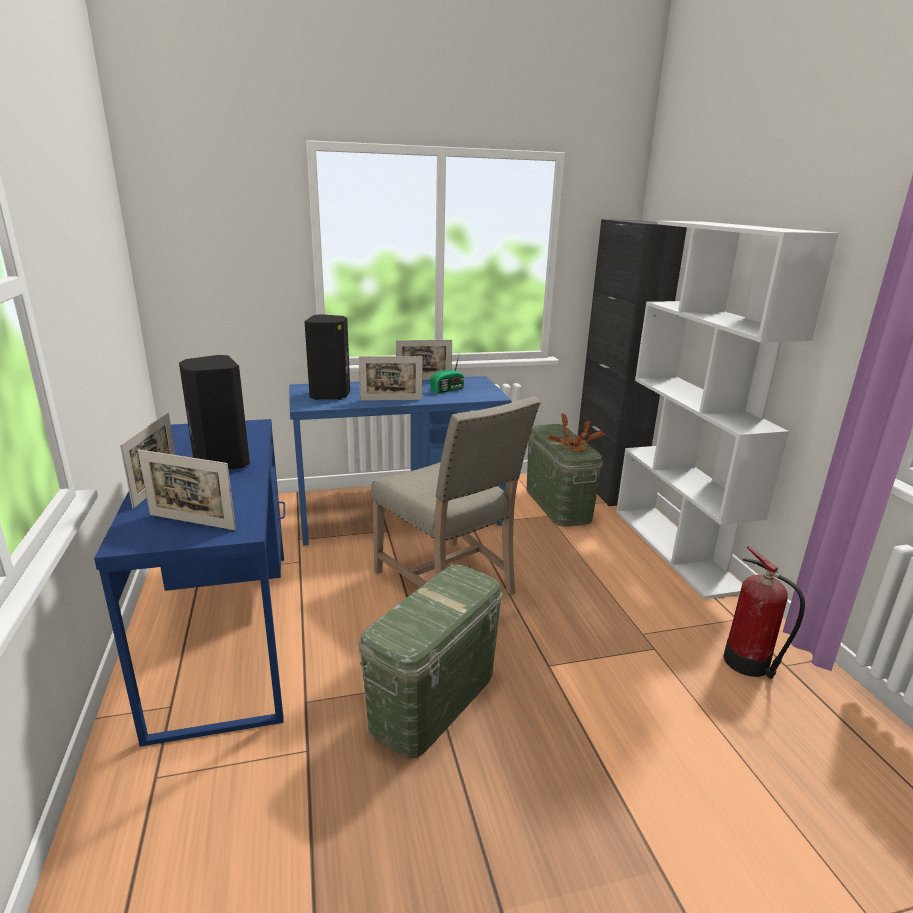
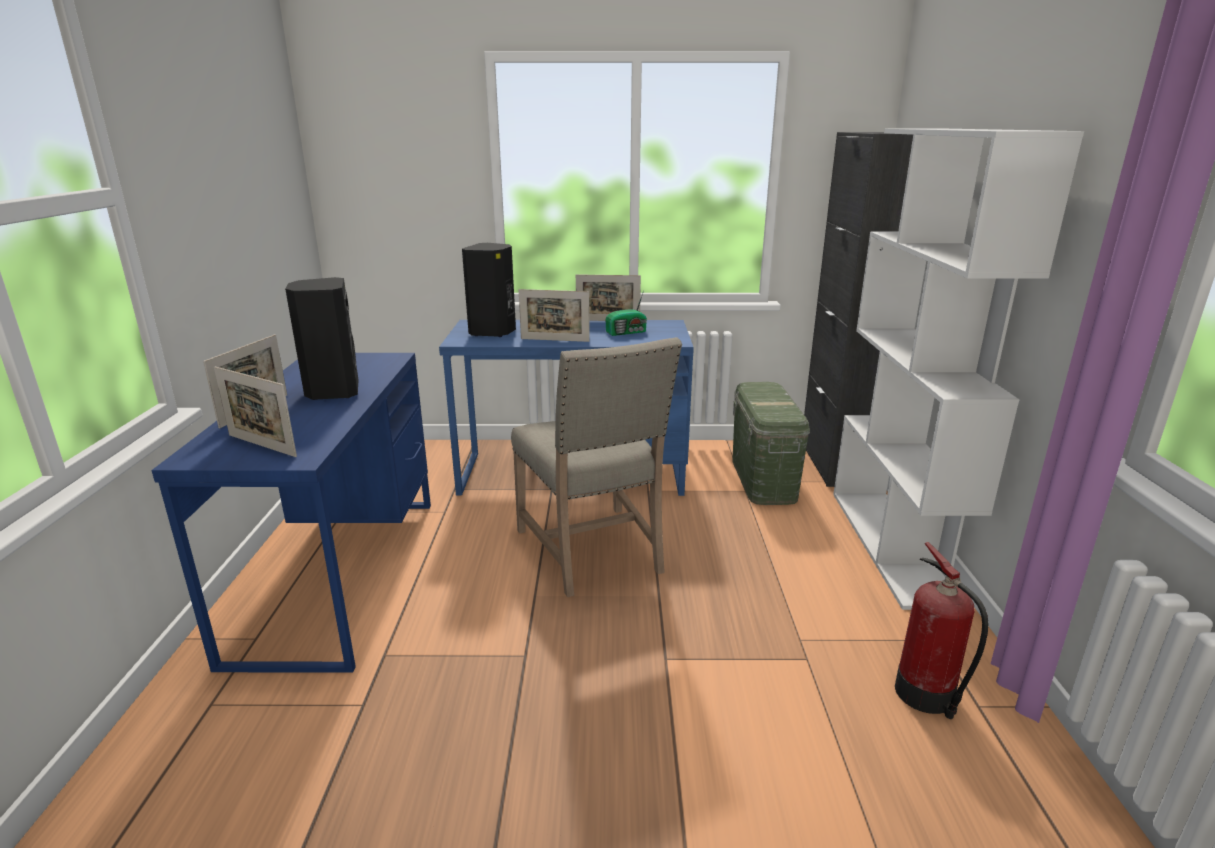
camera: 15 degrees right, 0 degrees up
green storage box [359,565,503,759] -> none
potted plant [548,413,606,452] -> none

